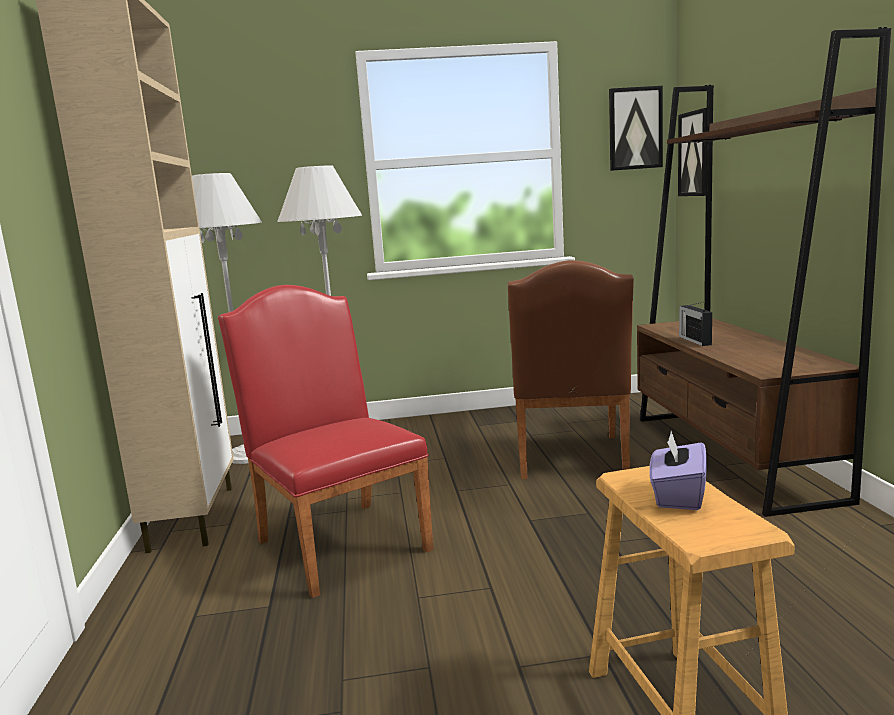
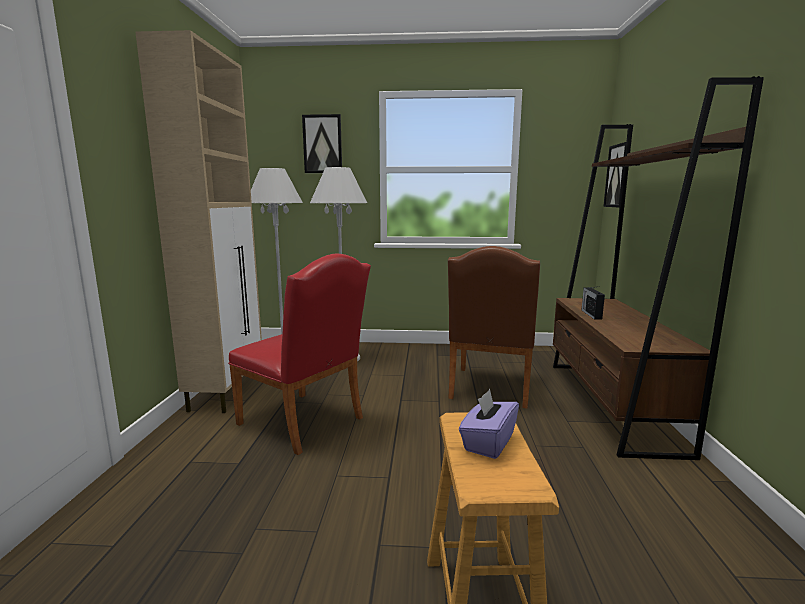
camera: 10 degrees right, 0 degrees up
red chair [218,285,433,598] -> red chair turned 150 degrees clockwise [228,254,371,455]
picture [609,86,663,171] -> picture moved to [302,114,342,173]

